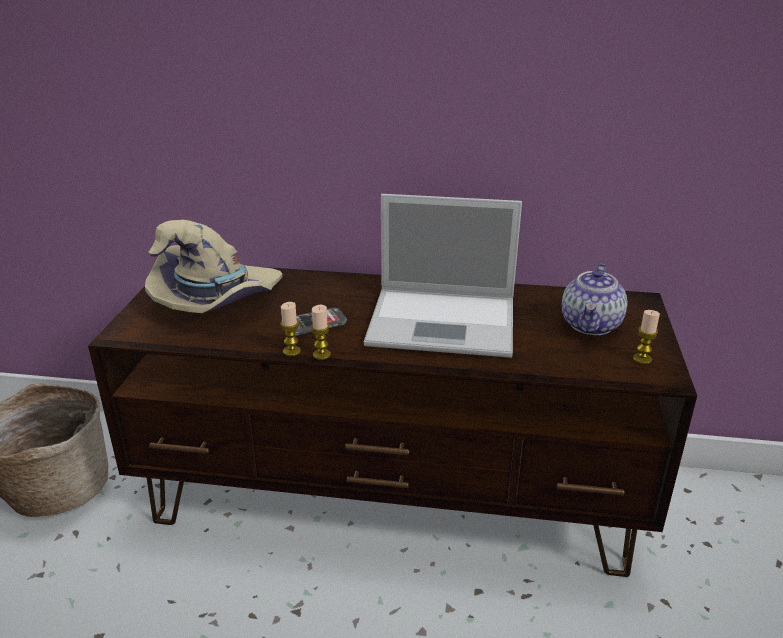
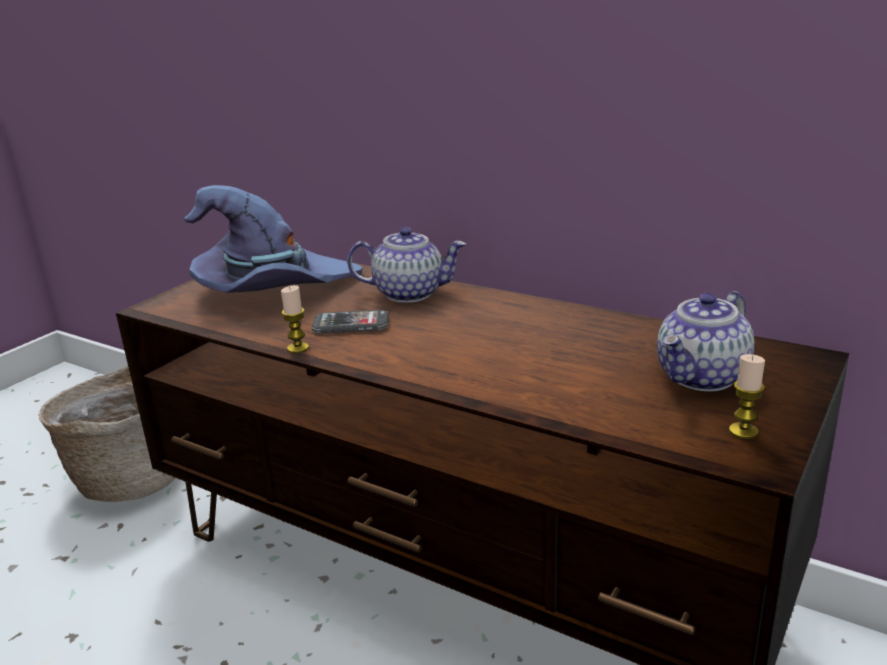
camera: 25 degrees right, 5 degrees down
beige hat [145,220,283,313] -> purple hat [184,185,362,293]
candle [311,305,331,360] -> none
laptop [364,194,522,358] -> none
none -> teapot [347,227,466,303]

